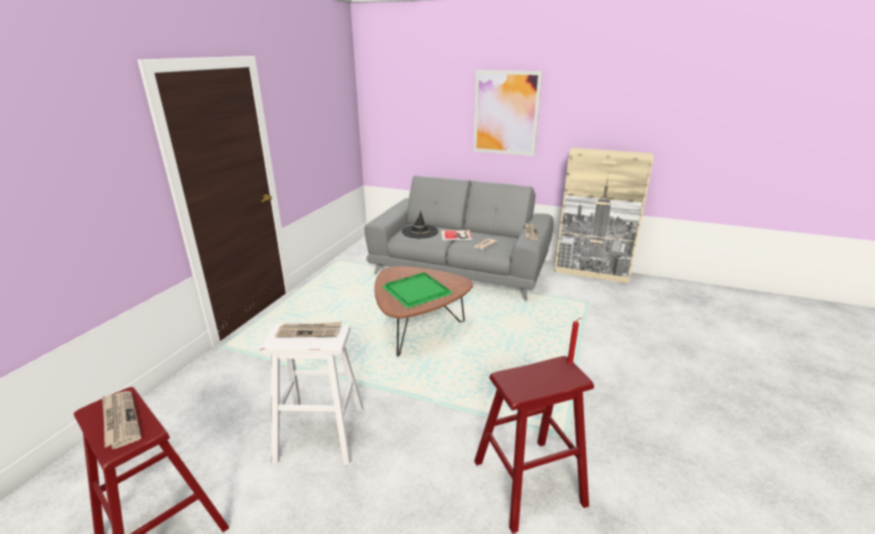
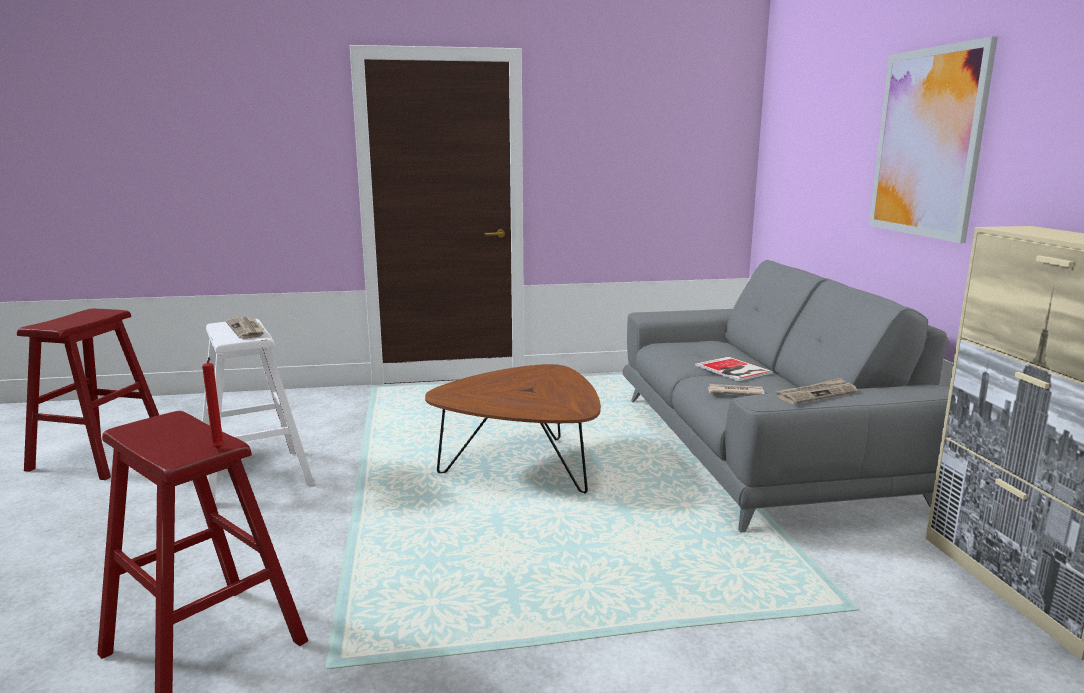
camera: 60 degrees right, 10 degrees down
newspaper [102,391,141,449] -> none
green tray [382,272,453,309] -> none
black hat [402,211,438,238] -> none

